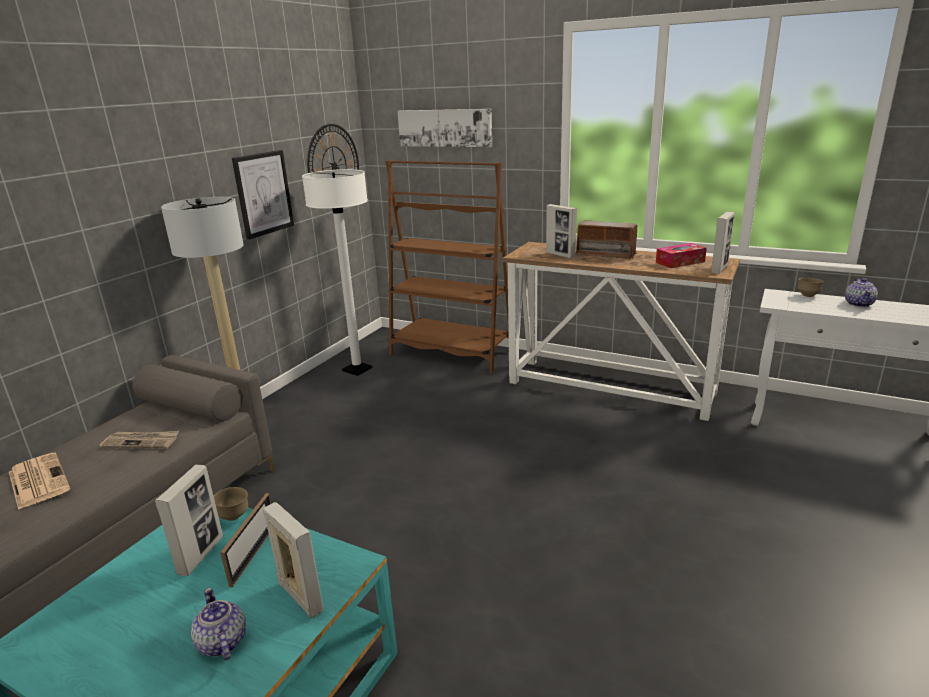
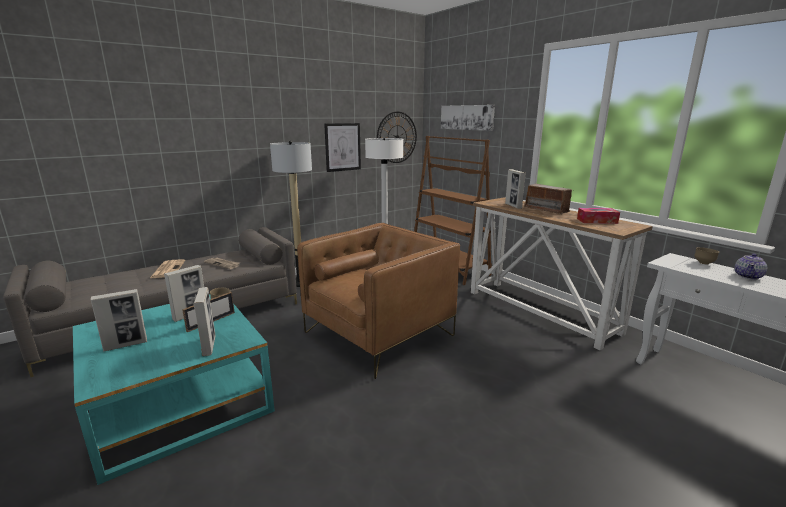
camera: 25 degrees right, 5 degrees down
teapot [191,588,246,661] -> none
picture frame [711,212,735,274] -> picture frame moved to [90,289,147,352]
none -> brown armchair [297,223,460,379]

